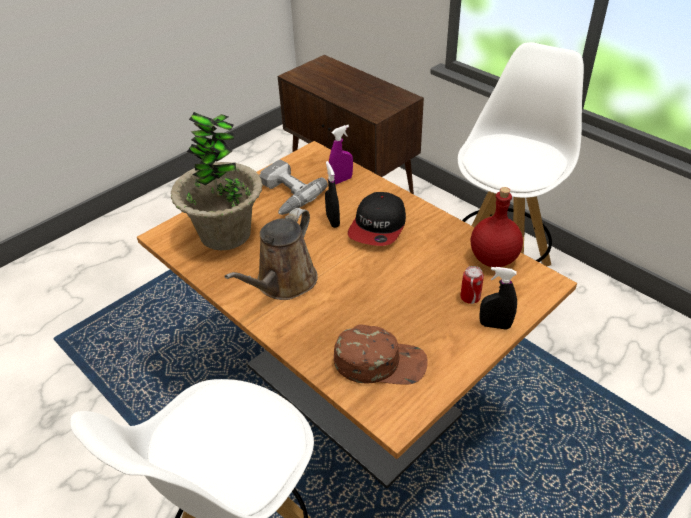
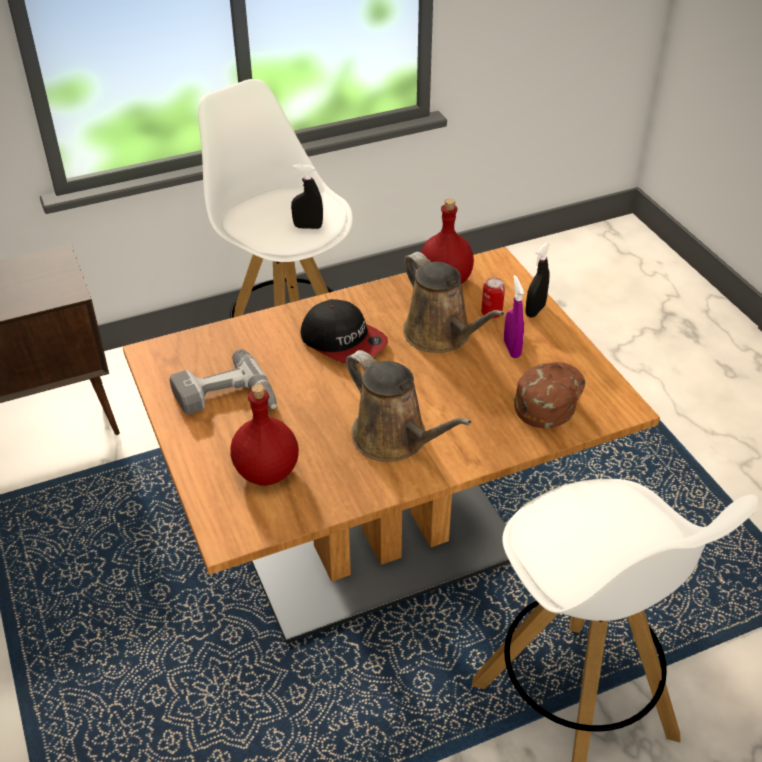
camera: 70 degrees left, 0 degrees up
potted plant [171,112,263,250] -> red bottle [230,384,299,486]
black spray bottle [325,161,340,228] -> black spray bottle moved to [291,164,323,229]
purple spray bottle [329,125,353,184] -> purple spray bottle moved to [504,275,524,358]
none -> brown watering can [403,252,504,353]

